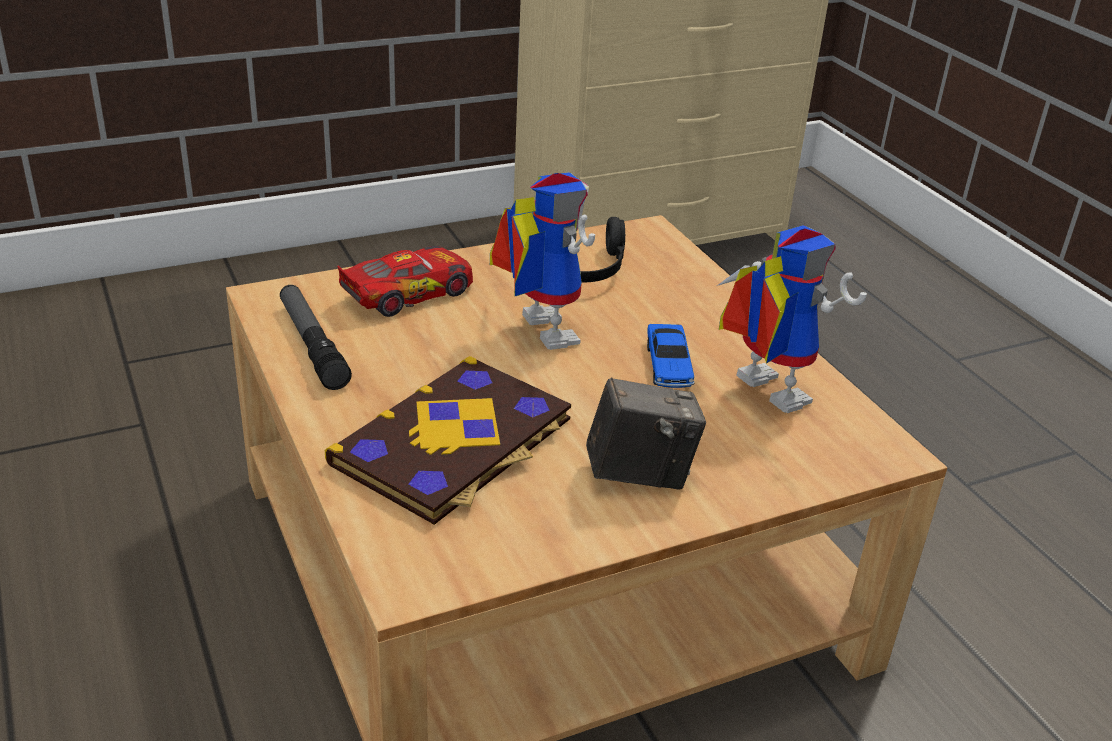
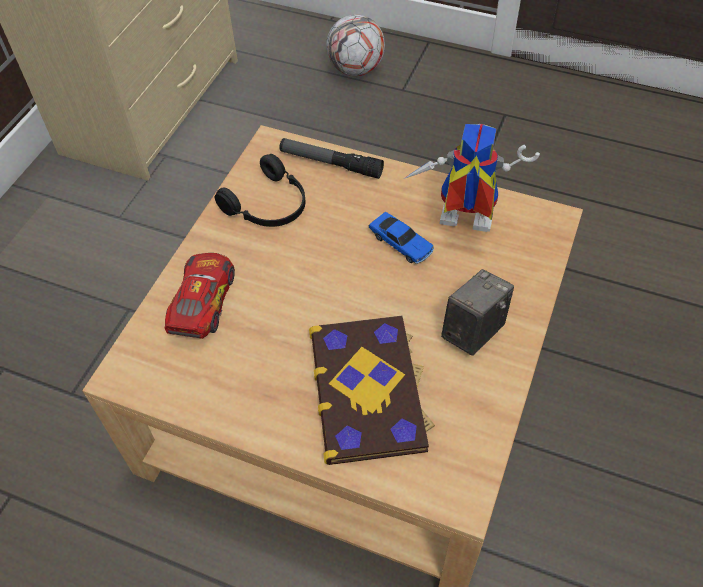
camera: 40 degrees left, 20 degrees up
flashlight [280,285,352,390] -> flashlight moved to [279,138,384,179]
toy robot [490,172,595,350] -> none
none -> football [326,14,385,76]

